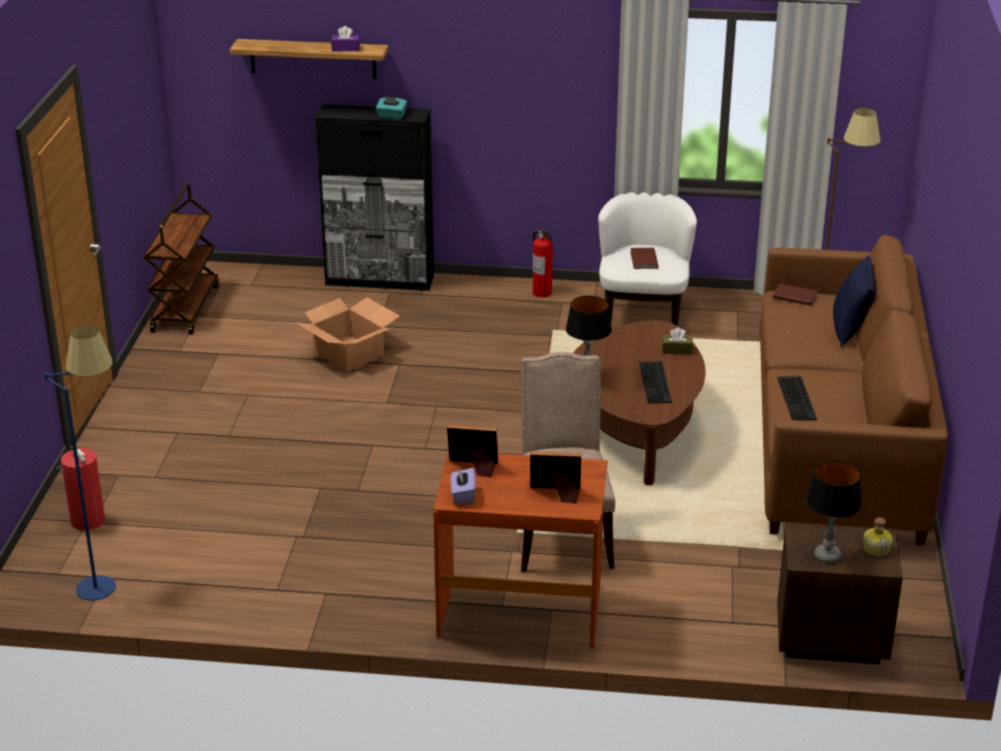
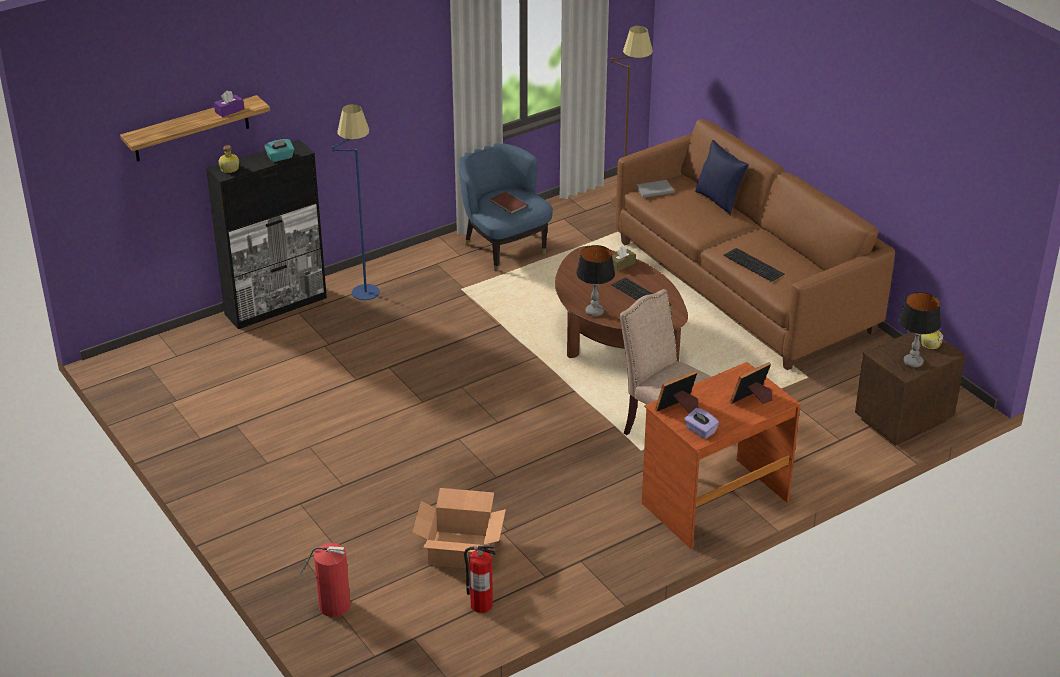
camera: 40 degrees left, 5 degrees up
blue floor lamp [45,326,116,601] -> blue floor lamp moved to [332,104,380,300]
brown cart [143,184,219,334] -> none
cardboard box [296,297,400,371] -> cardboard box moved to [412,488,506,569]
fire extinguisher [533,230,553,297] -> fire extinguisher moved to [464,546,496,613]
white armchair [598,192,697,326] -> blue armchair [458,143,553,272]
brown book [773,284,818,306] -> grey book [636,180,674,198]
none -> bottle [218,145,239,173]

